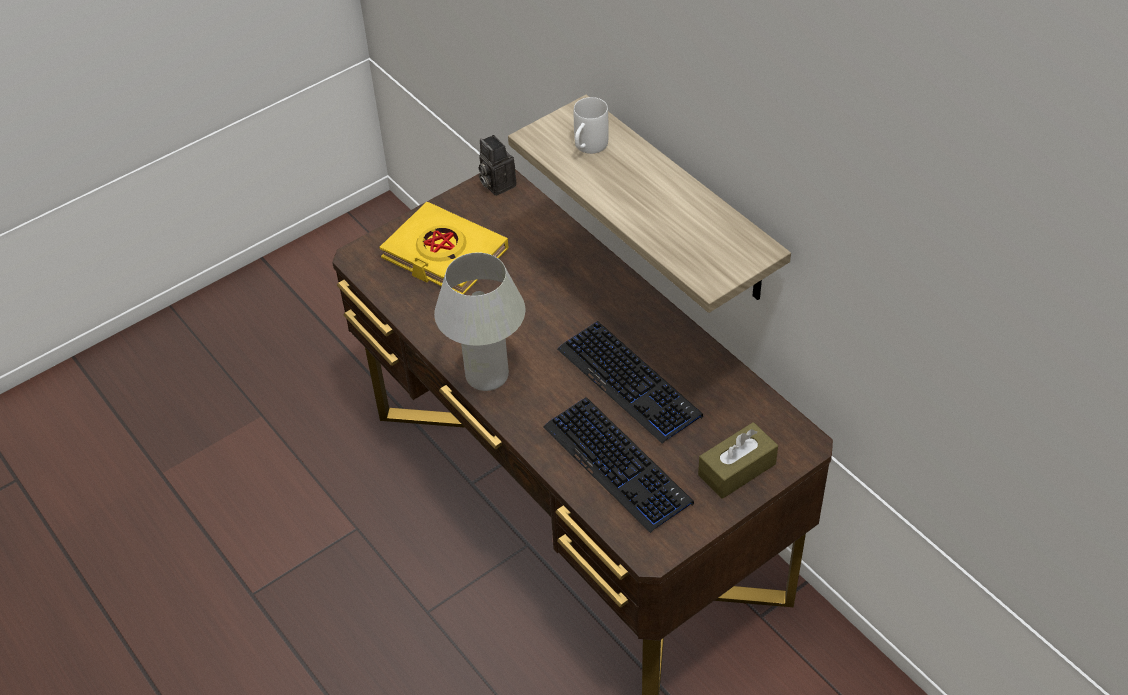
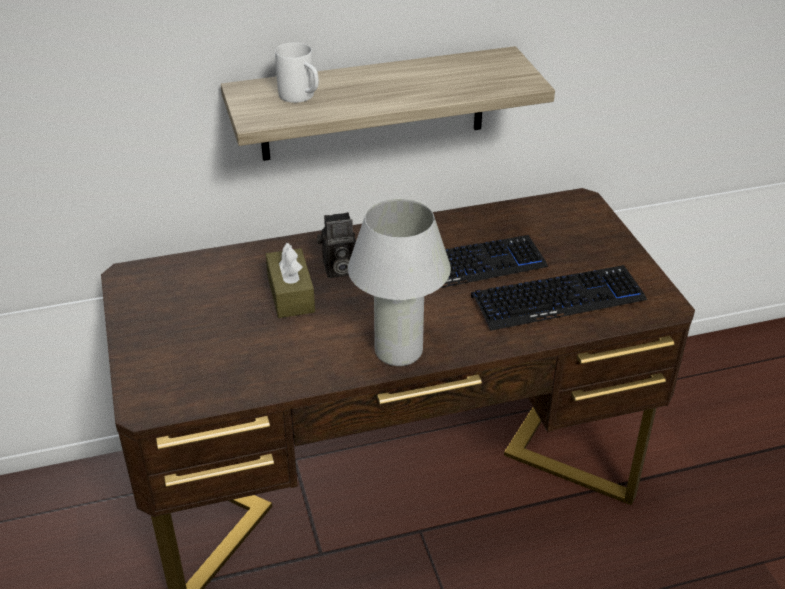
camera: 70 degrees left, 10 degrees down
yellow book [380,202,509,295] -> none
camera [479,135,517,196] -> camera moved to [317,212,356,278]
brown tissue box [698,422,778,499] -> brown tissue box moved to [266,243,315,318]

